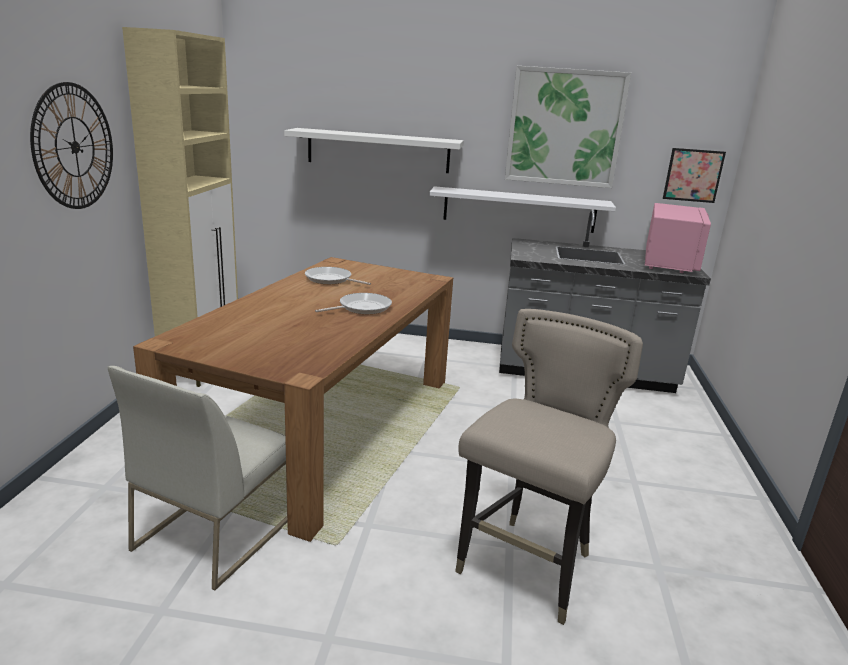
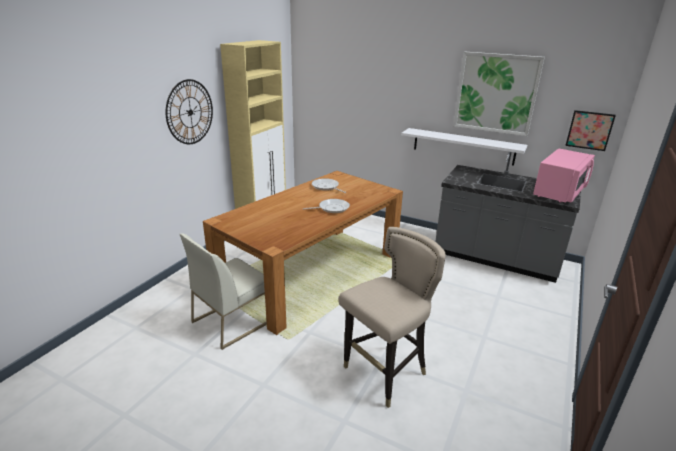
camera: 20 degrees right, 5 degrees up
white shelf [284,128,464,173] -> none

